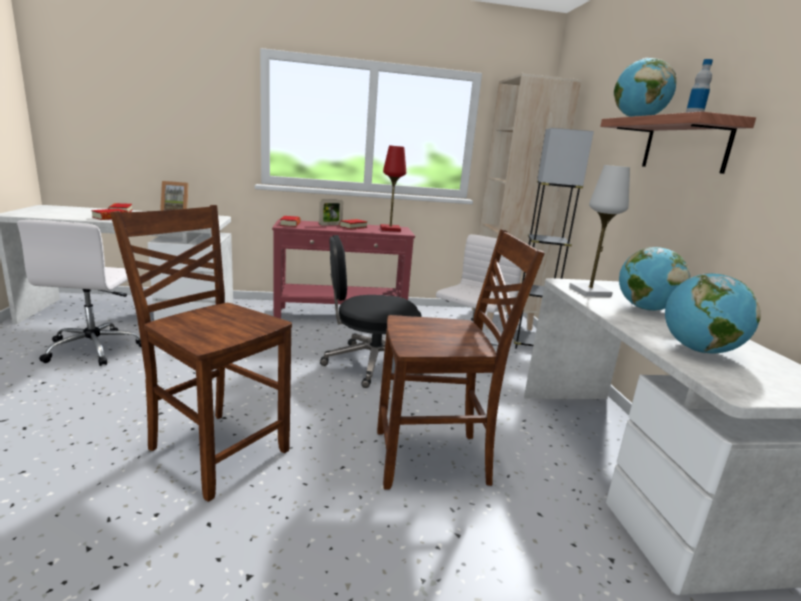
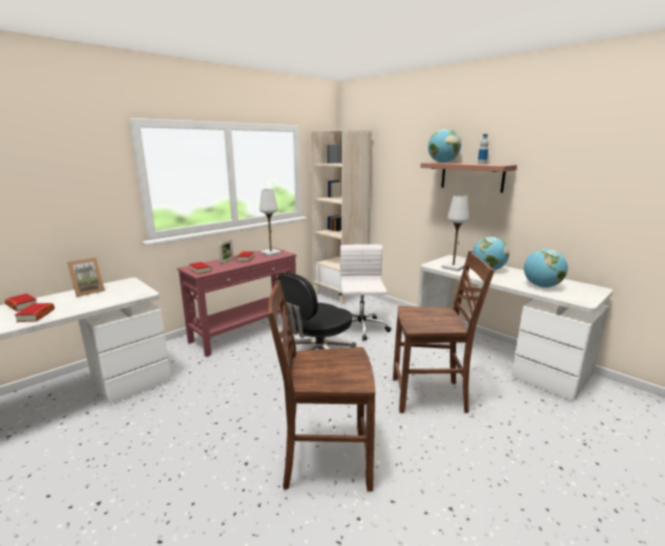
camera: 35 degrees left, 0 degrees up
white office chair [17,220,141,366] -> none
brown chair [377,230,545,490] -> brown chair turned 45 degrees clockwise [393,251,494,413]
red table lamp [380,145,406,232] -> white table lamp [259,189,281,256]
grey floor lamp [513,128,594,349] -> none

